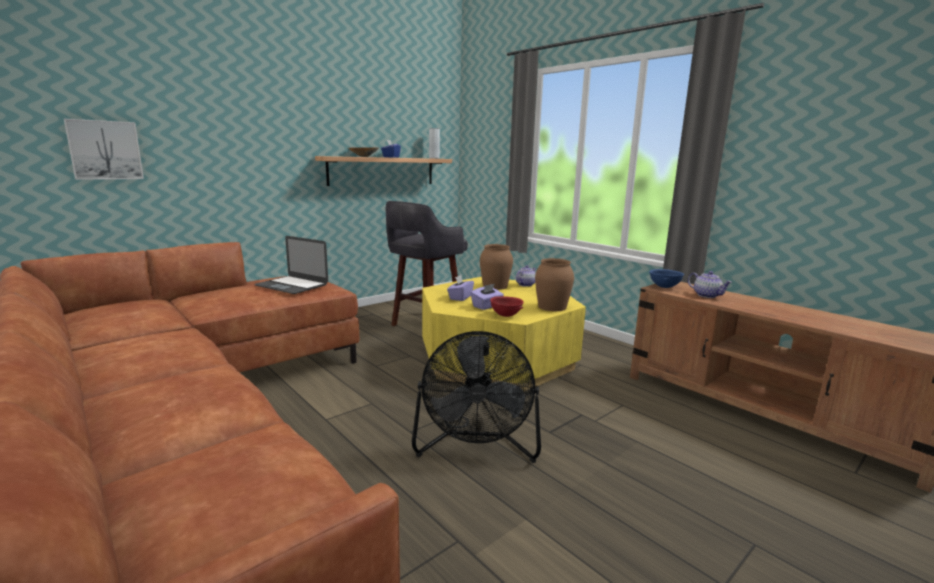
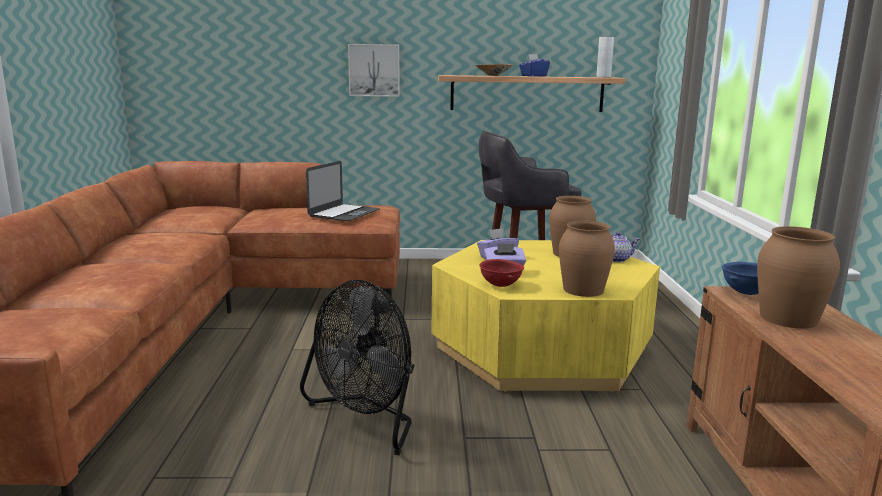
camera: 40 degrees right, 0 degrees up
picture [64,119,144,180] -> picture moved to [348,44,399,97]
laptop [254,236,328,294] -> laptop turned 135 degrees counterclockwise [306,161,380,221]
teapot [688,271,732,298] -> brown vase [757,226,840,329]

